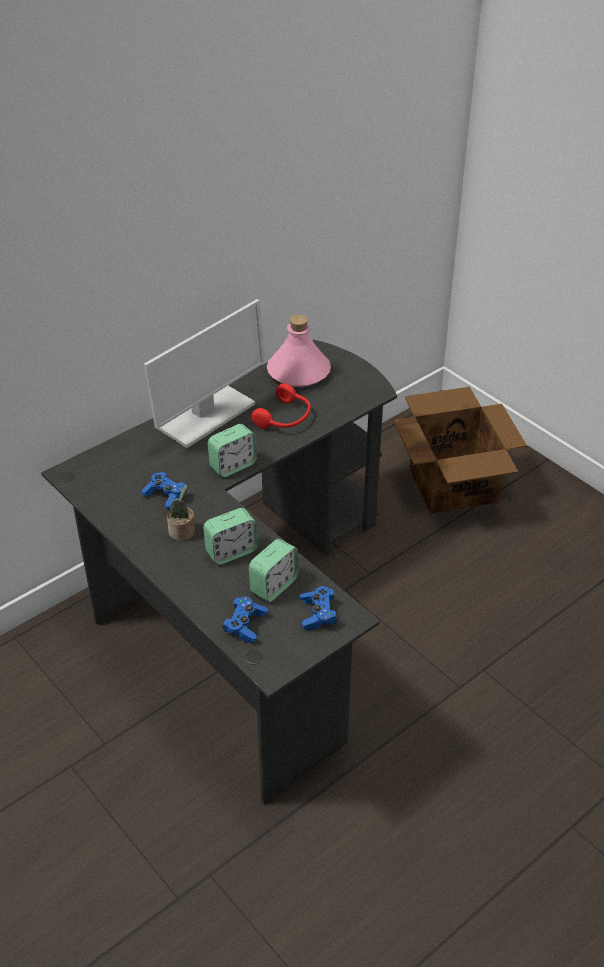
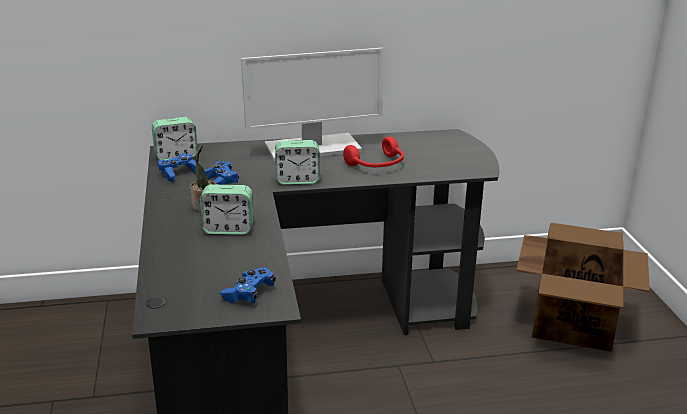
camera: 30 degrees right, 15 degrees down
blue game controller [222,596,268,643] -> blue game controller moved to [158,153,196,182]
alarm clock [249,539,299,602] -> alarm clock moved to [152,117,198,160]
pink bottle [267,315,331,387] -> none

